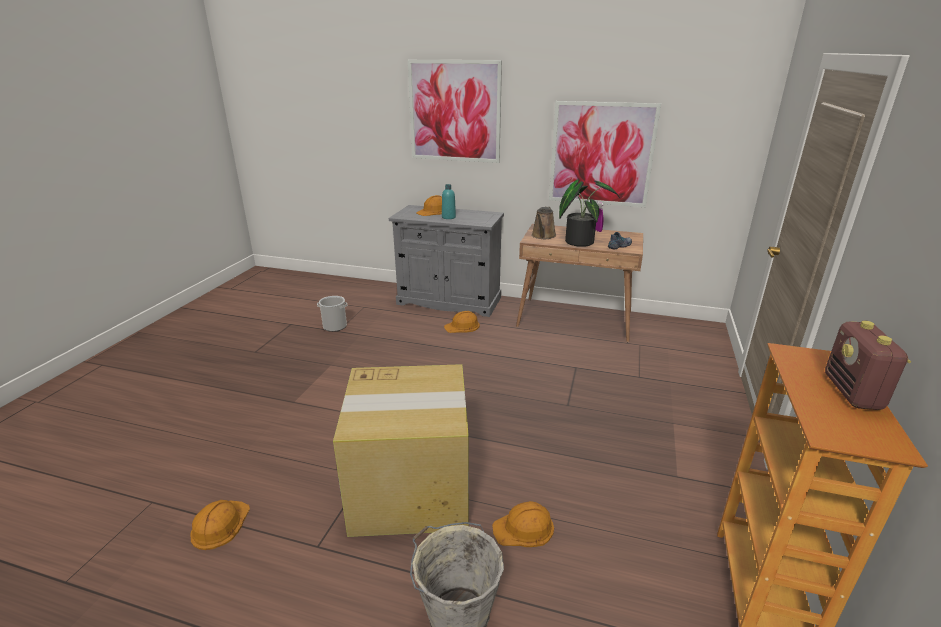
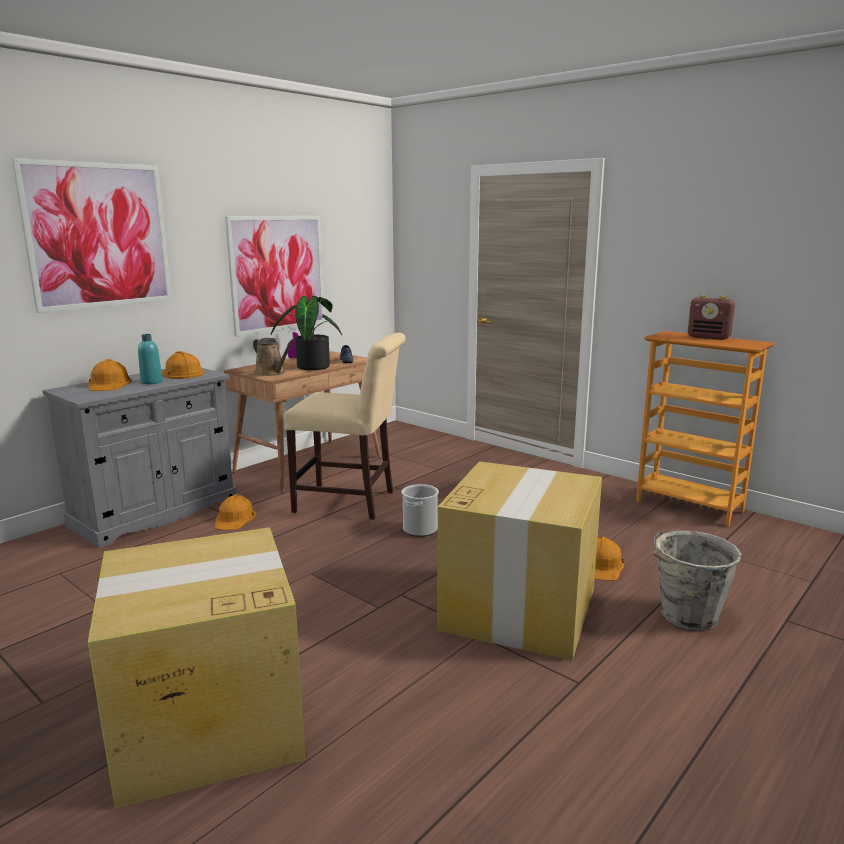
camera: 65 degrees left, 10 degrees down
orange hard hat [190,500,250,550] -> orange hard hat moved to [161,351,204,379]
bucket [317,296,347,332] -> bucket moved to [402,484,439,537]
none -> cardboard box [88,527,305,808]
none -> beige chair [284,333,406,520]

